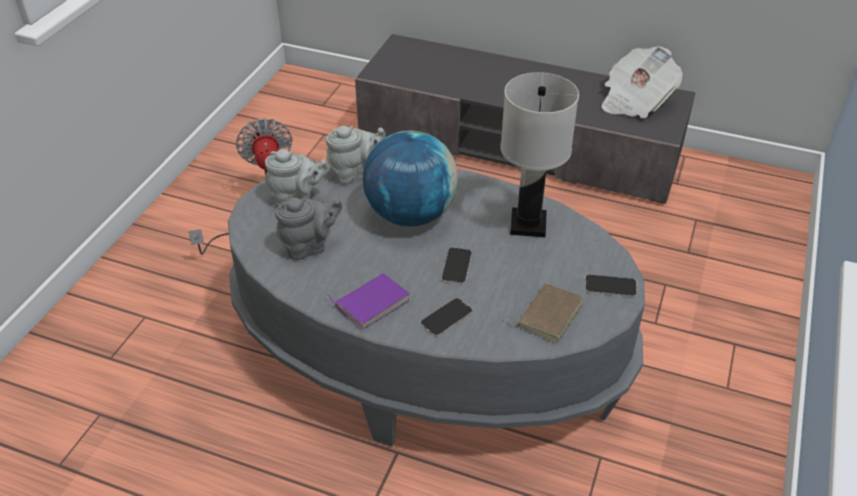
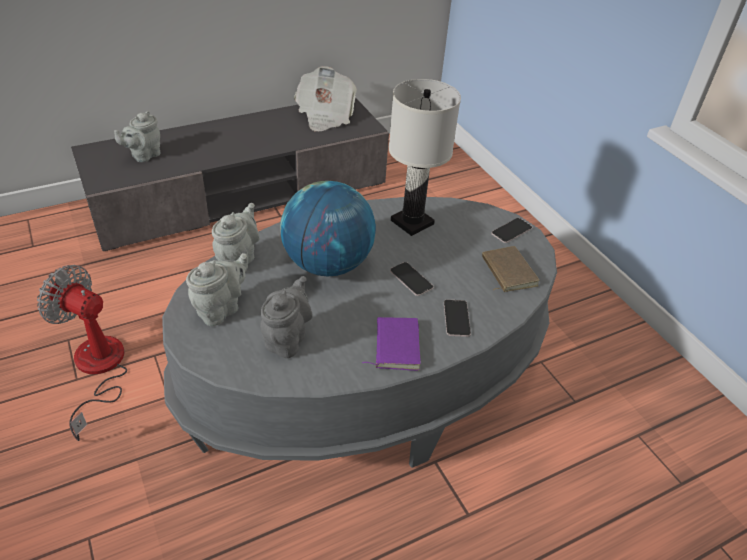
camera: 50 degrees left, 0 degrees up
none -> grey teapot [114,111,161,162]

